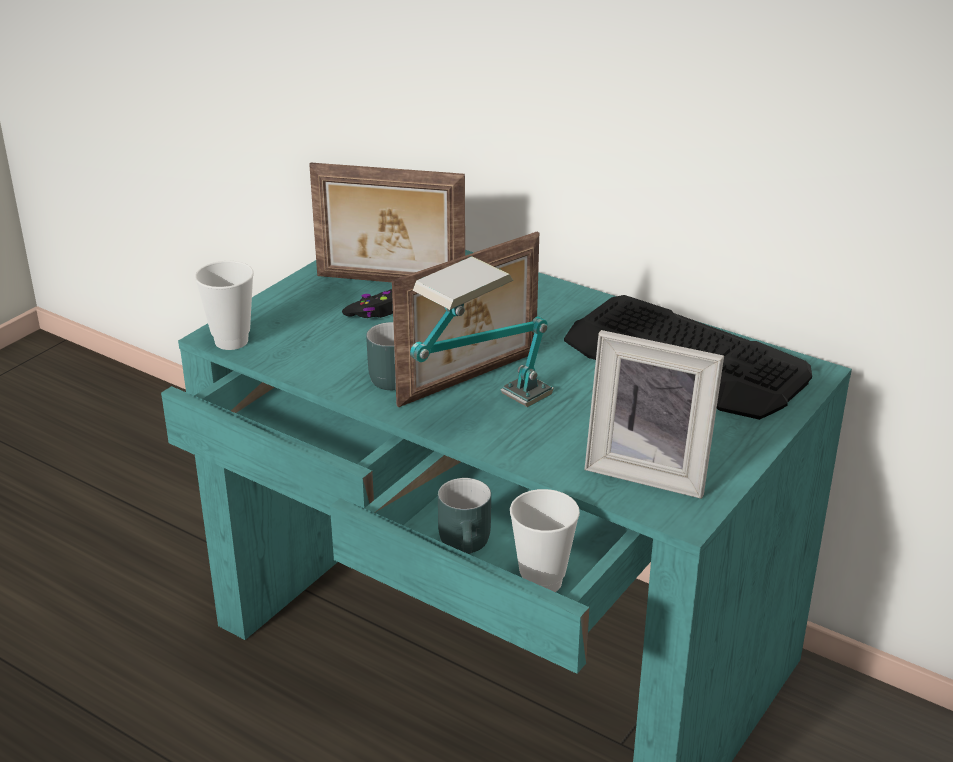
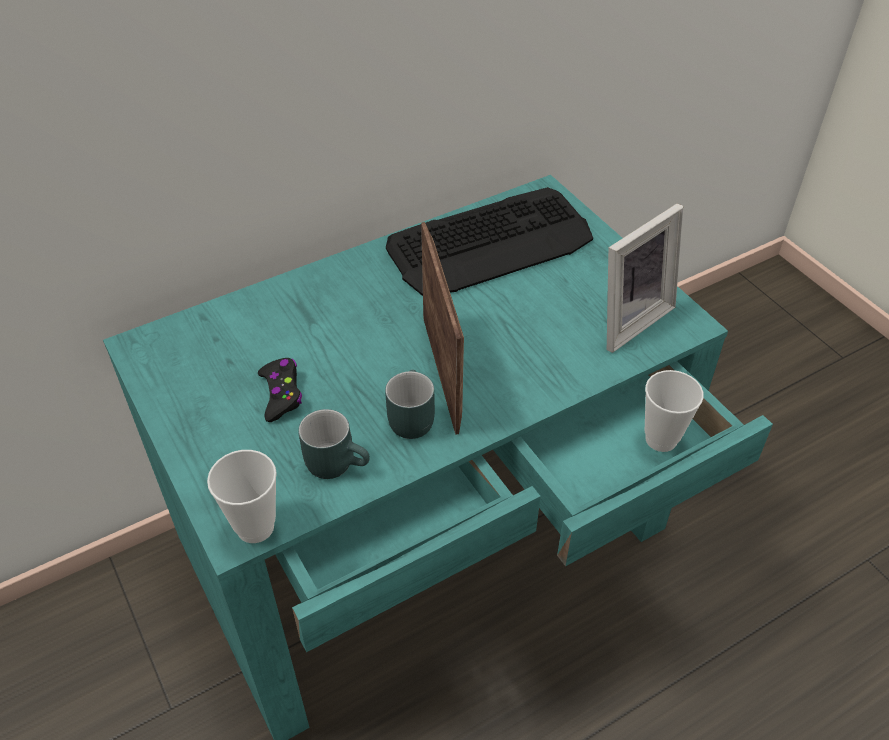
camera: 65 degrees left, 15 degrees up
picture frame [309,162,465,282] -> none
table lamp [410,256,554,407] -> none
turquoise mug [438,478,491,554] -> turquoise mug moved to [298,409,370,479]

